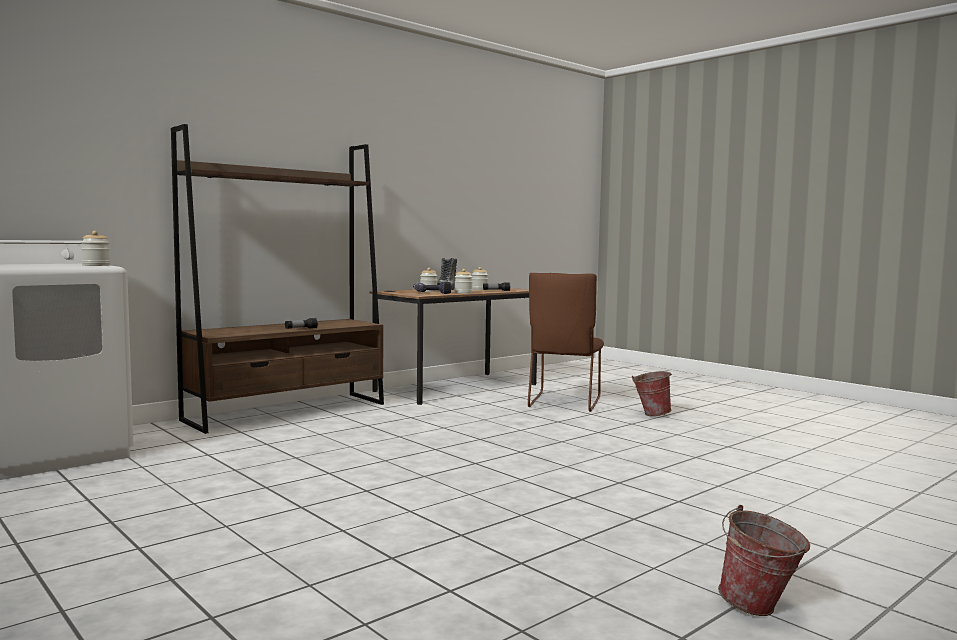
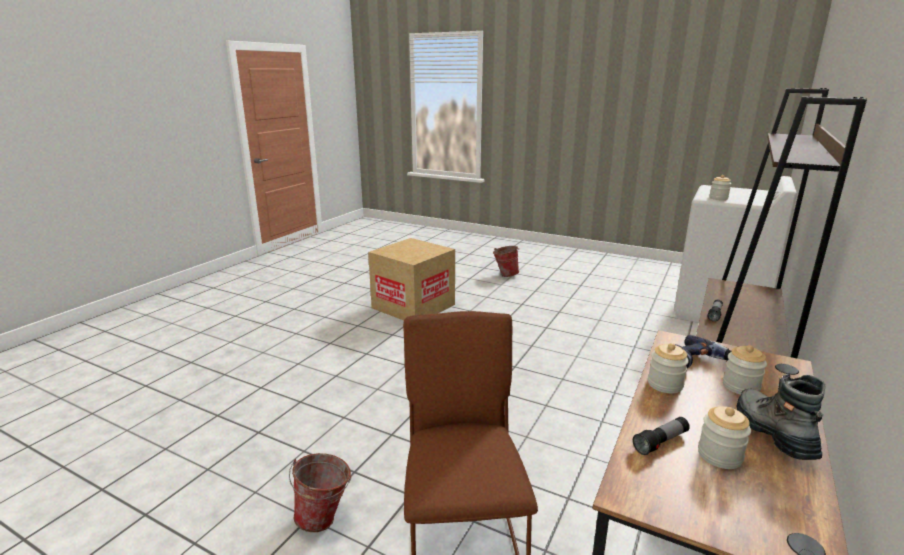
camera: 160 degrees right, 15 degrees up
bucket [718,505,810,616] -> bucket moved to [493,246,519,277]
none -> cardboard box [368,238,455,320]

